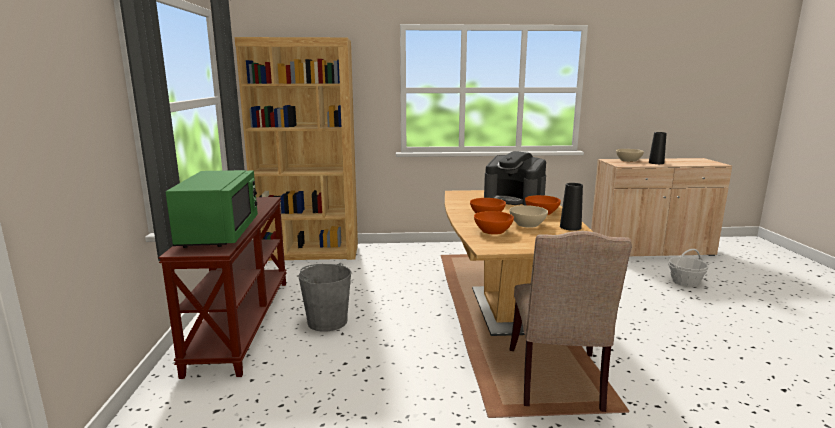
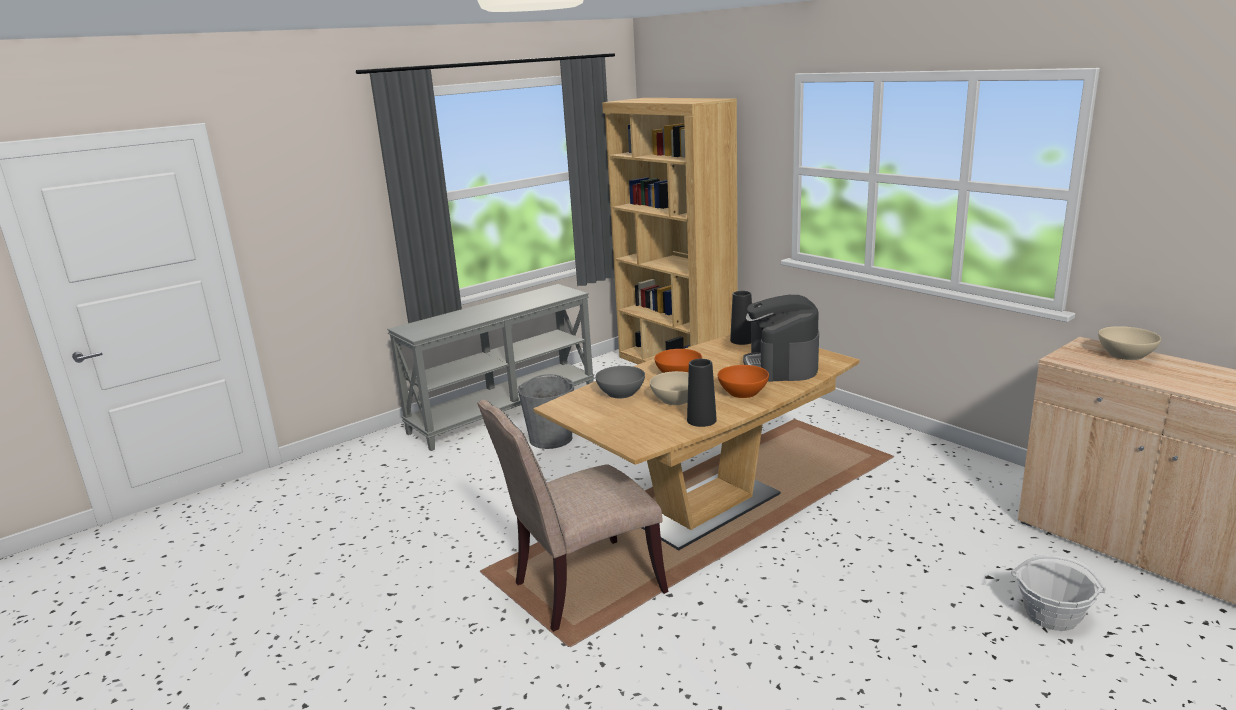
camera: 55 degrees right, 5 degrees up
brown console table [159,197,287,379] -> grey console table [387,284,595,451]
green microwave [166,170,258,248] -> none
orange bowl [474,211,514,235] -> grey bowl [595,366,645,398]
black vase [649,132,667,164] -> black vase moved to [730,291,752,345]

